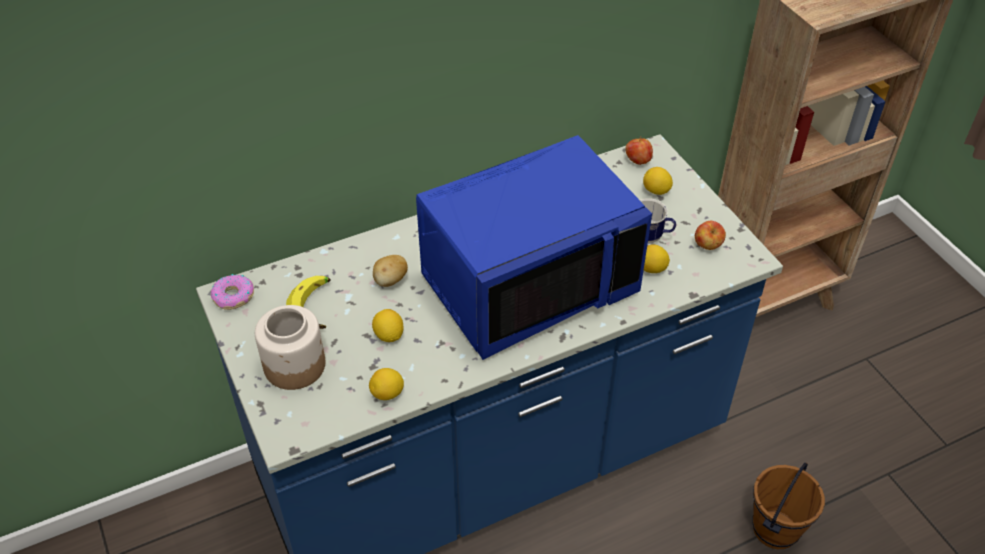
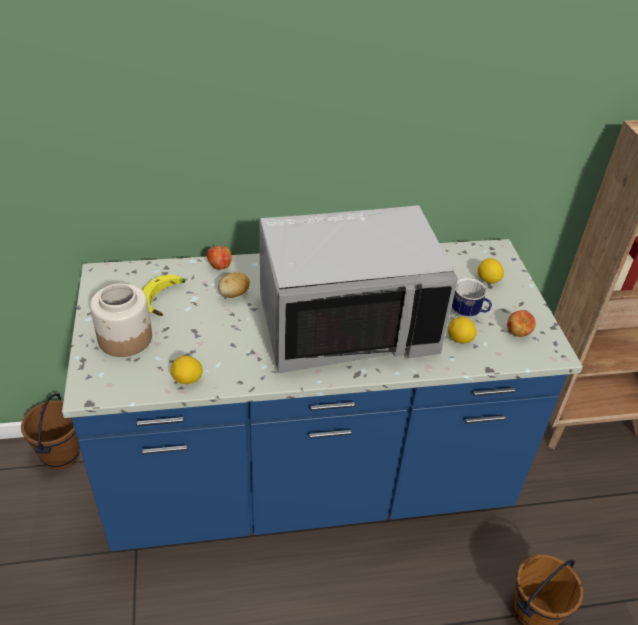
camera: 15 degrees right, 5 degrees down
donut [211,274,254,310] -> none
lemon [372,309,404,342] -> none
blue microwave [416,135,652,360] -> grey microwave [259,205,458,374]
apple [626,136,653,165] -> apple moved to [207,244,232,269]
none -> brown bucket [21,393,80,470]

